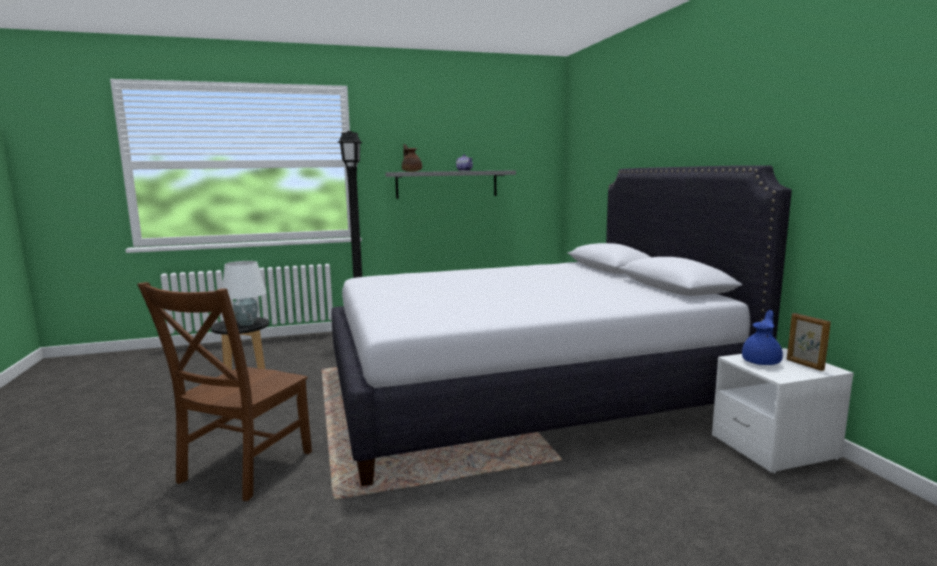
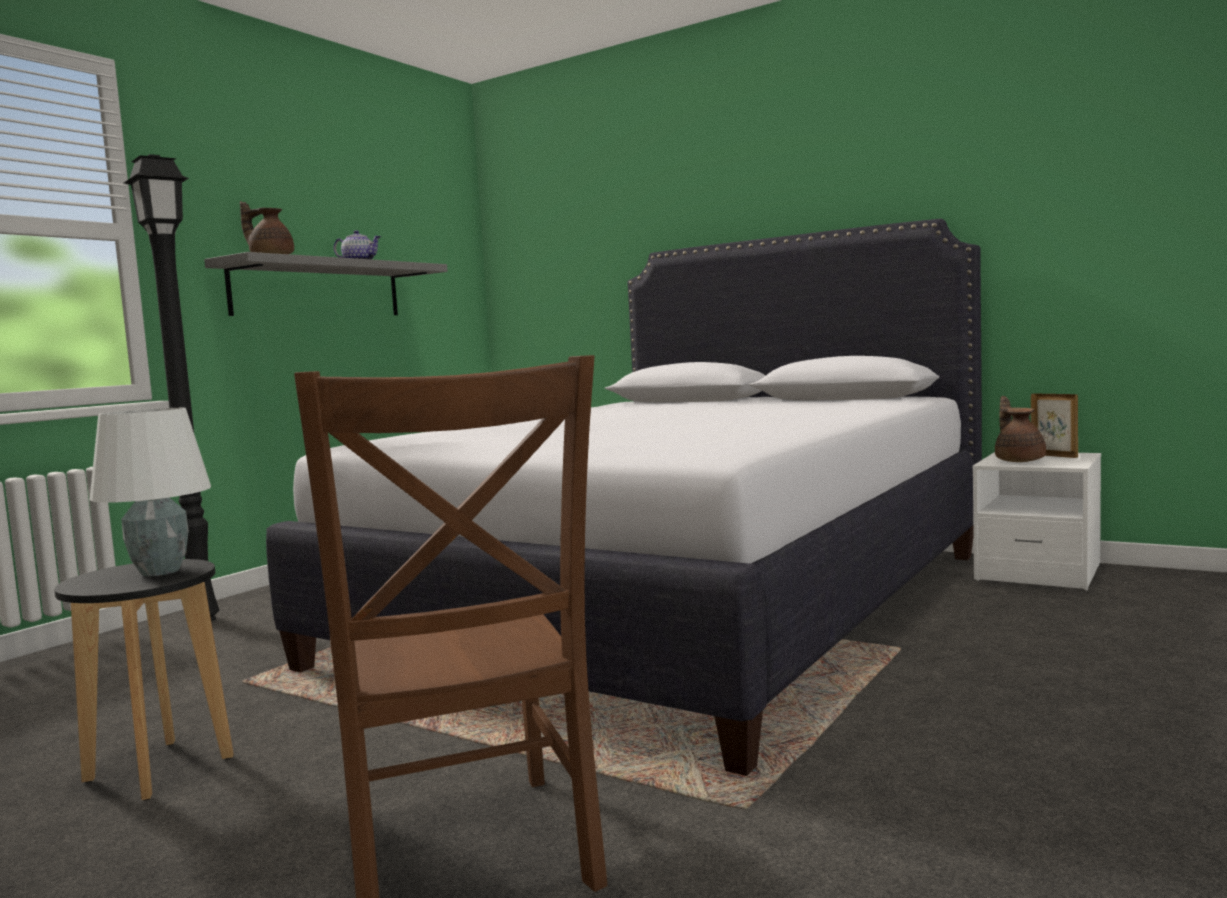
camera: 40 degrees left, 5 degrees down
blue teapot [742,310,783,365] -> brown teapot [995,396,1046,462]
picture frame [787,313,831,371] -> picture frame turned 150 degrees counterclockwise [1031,393,1078,458]

